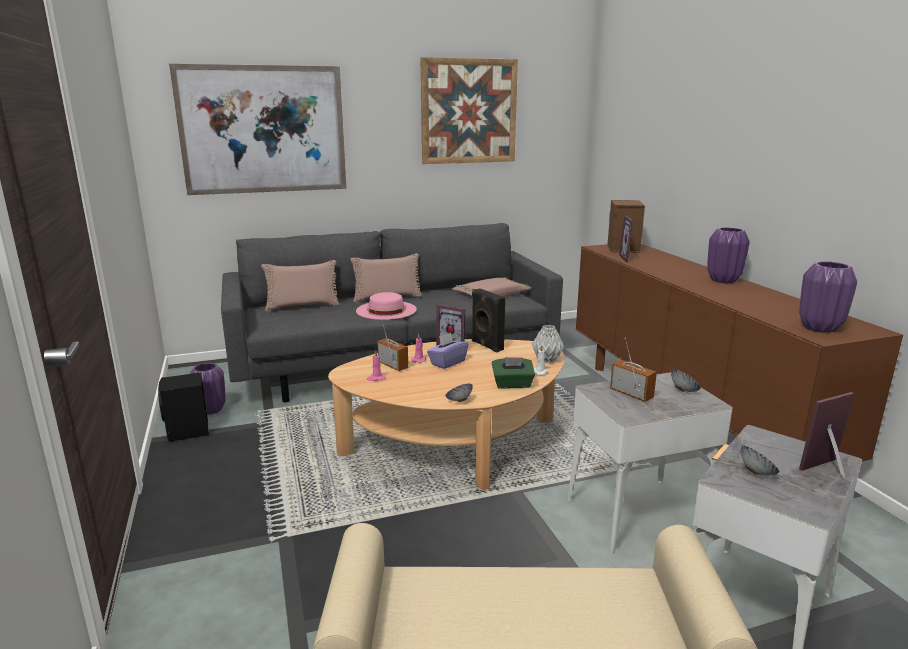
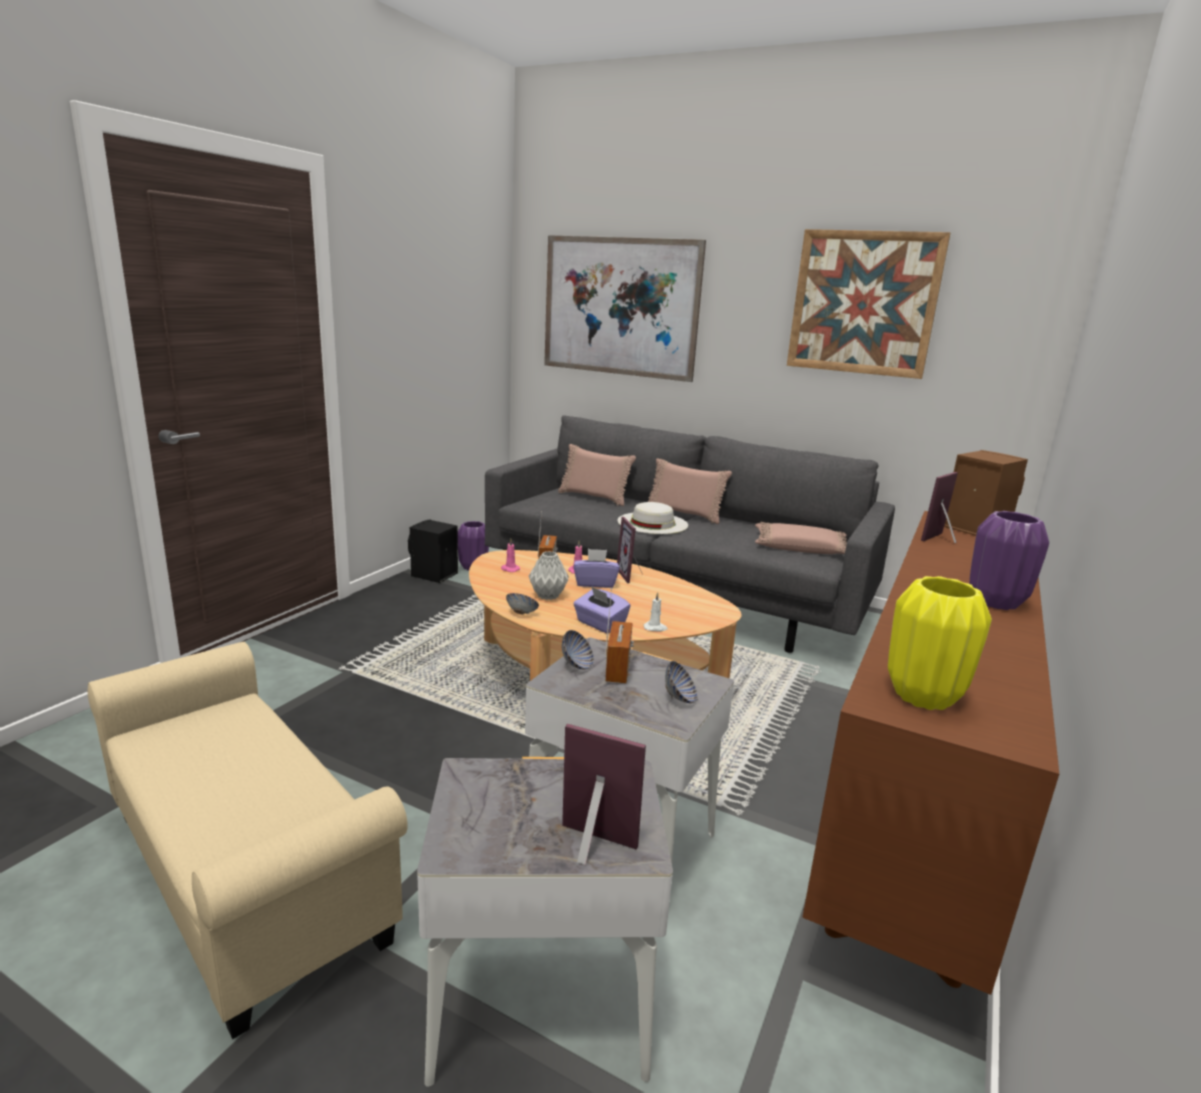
camera: 45 degrees right, 0 degrees up
pink hat [356,292,417,320] -> white hat [617,502,688,534]
black speaker [472,289,505,352] -> none
green tissue box [492,357,535,389] -> purple tissue box [574,586,631,633]
grey vase [532,325,564,363] -> grey vase moved to [529,551,569,600]
bowl [741,445,780,476] -> bowl moved to [562,630,594,670]
purple vase [799,261,857,333] -> yellow vase [888,576,992,710]

